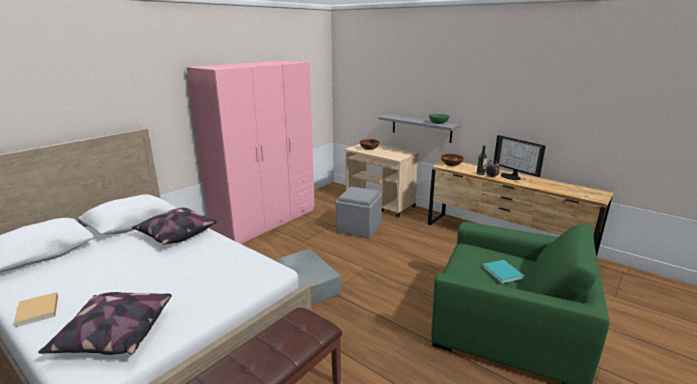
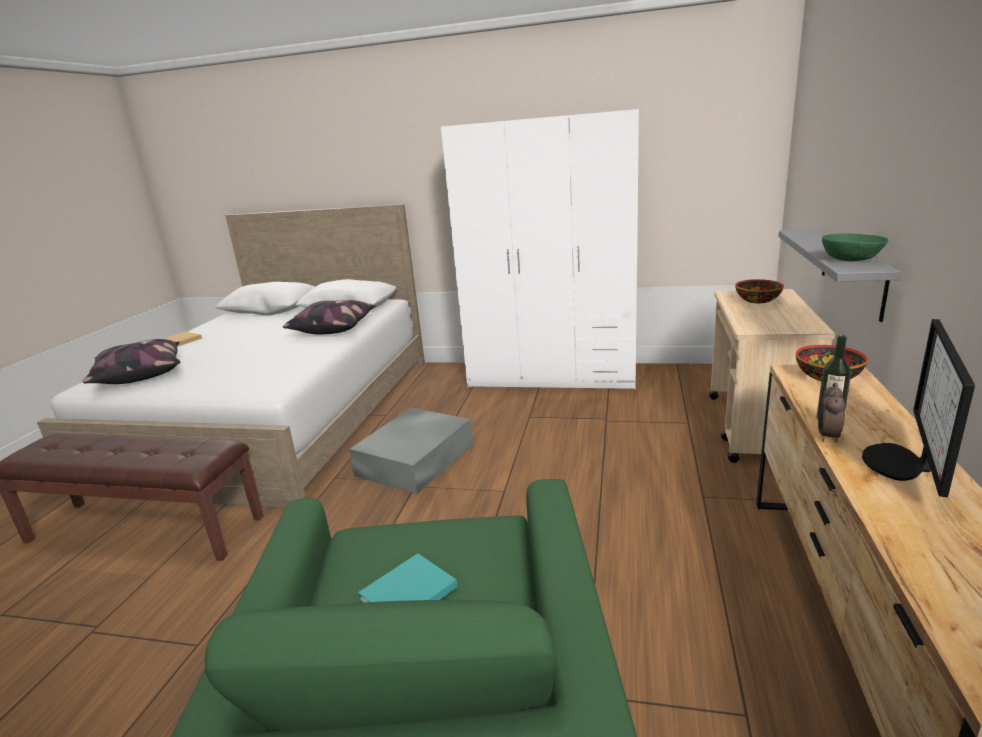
camera: 65 degrees right, 0 degrees up
pink wardrobe [186,60,314,244] -> white wardrobe [441,109,639,389]
grey ottoman [335,187,382,238] -> none

